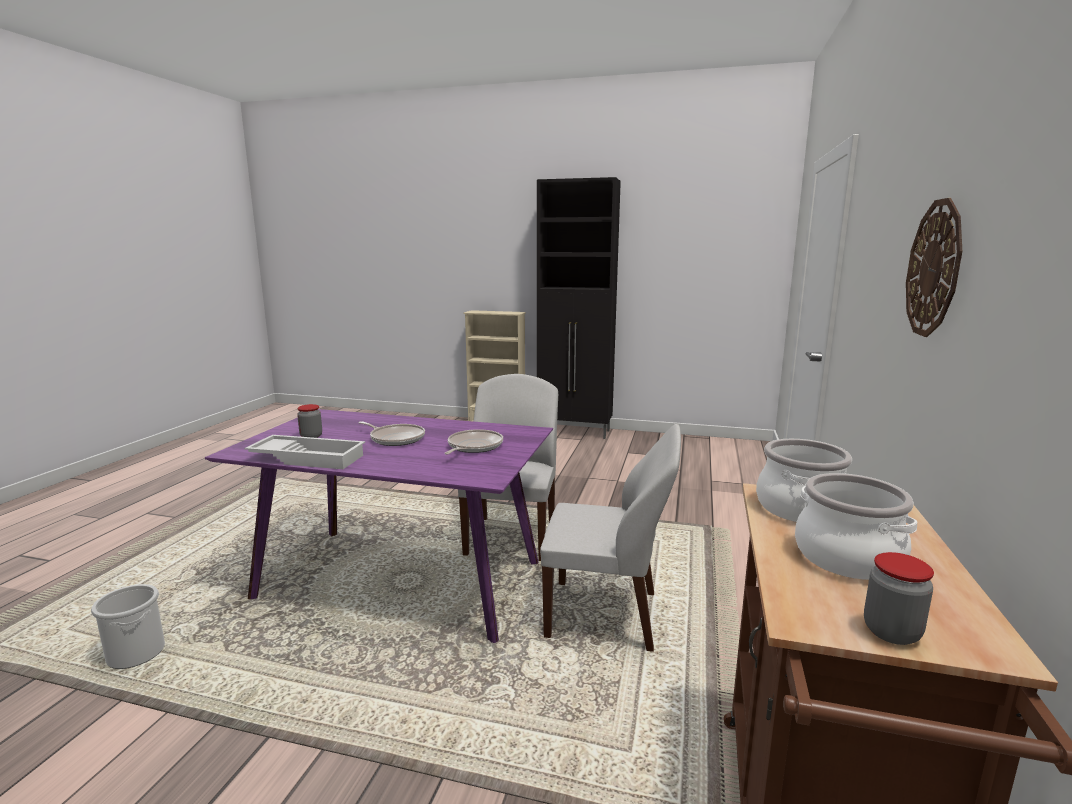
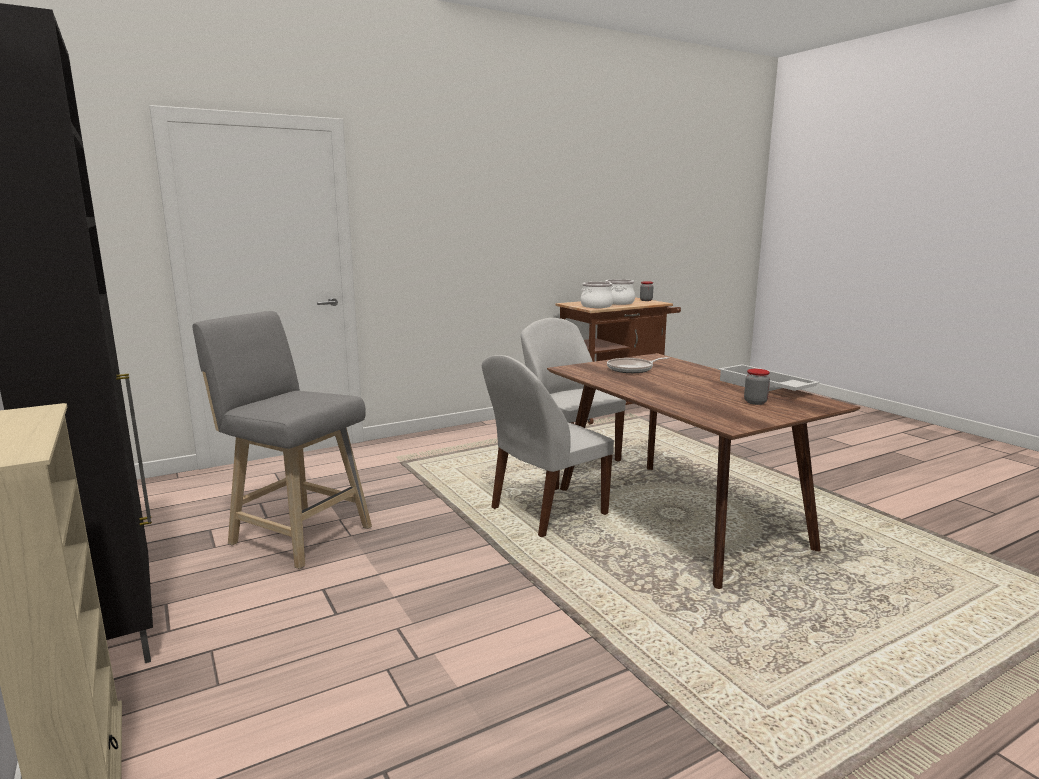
camera: 135 degrees left, 0 degrees up
bucket [91,584,165,669] -> none
purple dining table [205,409,553,643] -> brown dining table [547,353,860,589]
frying pan [358,421,425,446] -> none
wall clock [906,198,962,337] -> none
none -> grey stool [192,311,372,569]

